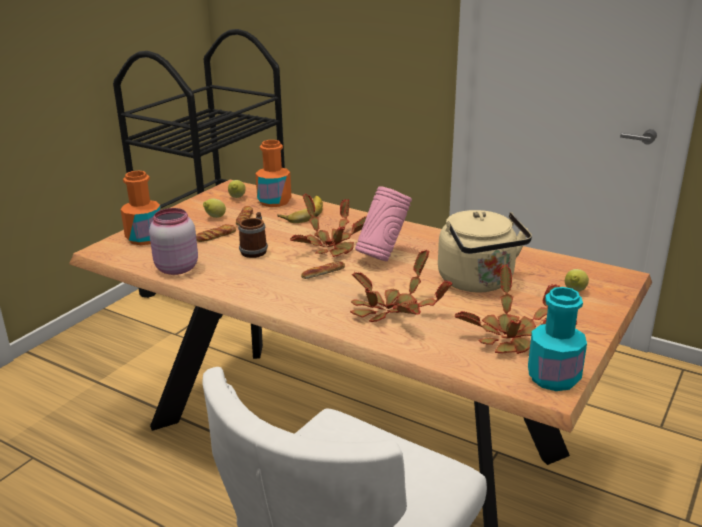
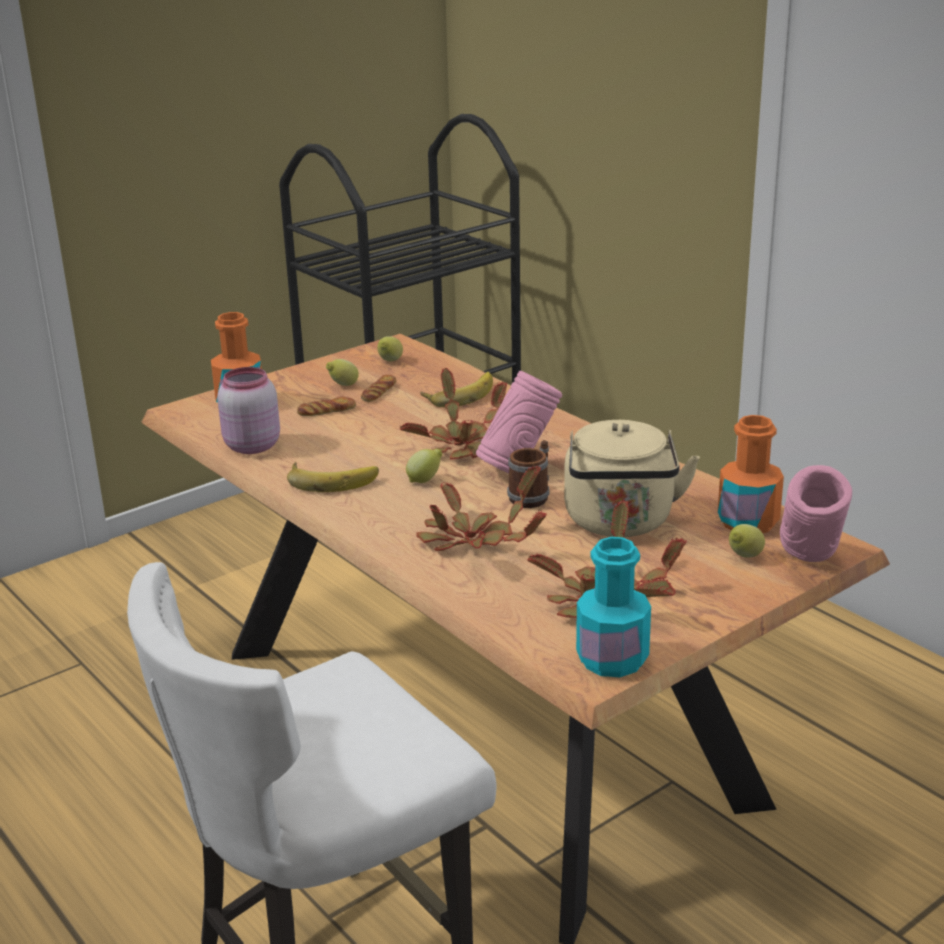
camera: 20 degrees right, 0 degrees up
mug [238,212,268,258] -> mug moved to [507,440,549,508]
orange bottle [255,140,291,207] -> orange bottle moved to [718,415,784,533]
bread [301,261,345,279] -> lemon [406,449,442,483]
none -> banana [287,462,379,492]
none -> pink vase [780,465,852,562]

